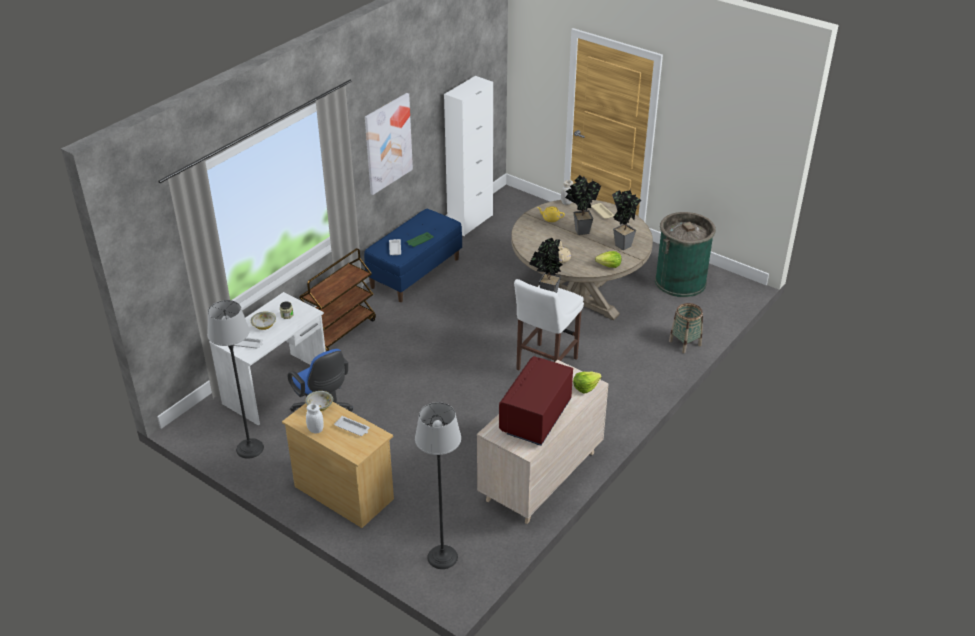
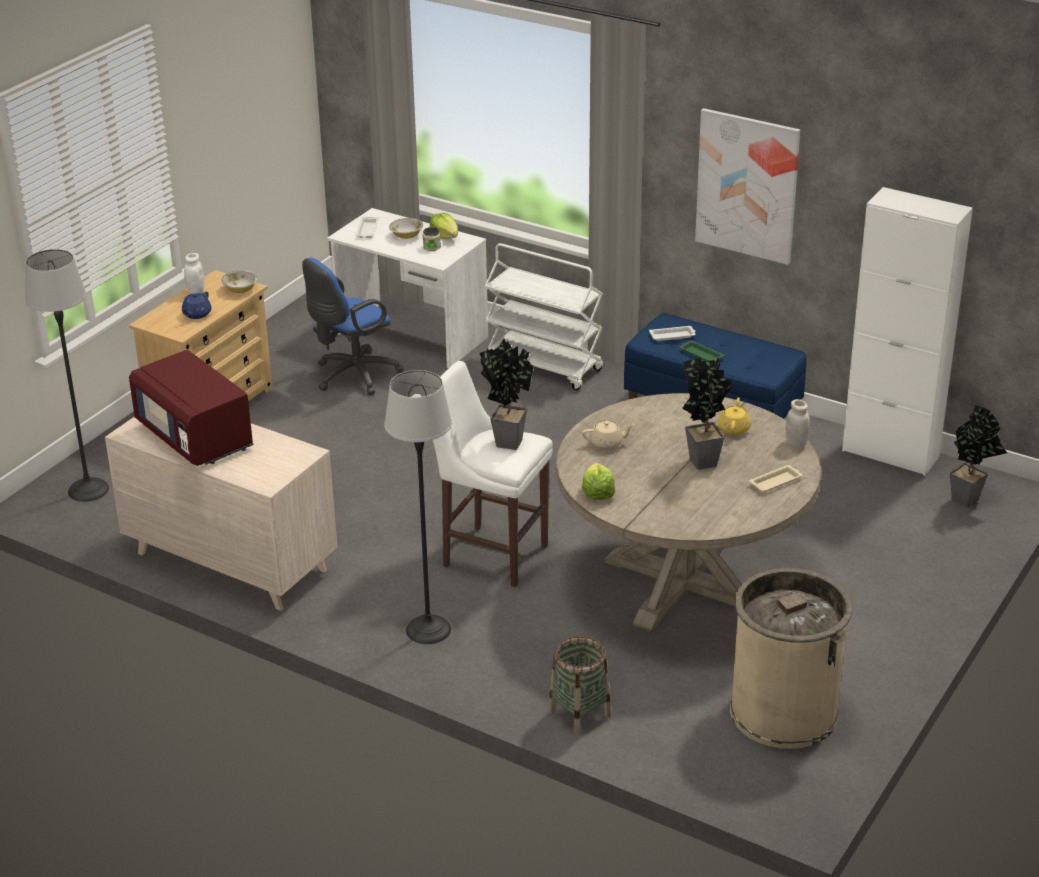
camera: 85 degrees right, 5 degrees down
floor lamp [207,300,264,459] -> floor lamp moved to [384,370,452,644]
brown cart [299,248,376,351] -> white cart [485,243,604,390]
white tray [334,416,370,436] -> blue teapot [181,292,211,319]
red microwave [499,356,573,446] -> red microwave turned 150 degrees counterclockwise [129,350,254,466]
lettuce [573,372,602,394] -> lettuce moved to [430,213,458,239]
potted plant [612,190,641,250] -> potted plant moved to [950,405,1007,507]
green trash can [655,212,716,297] -> beige trash can [730,568,852,749]

